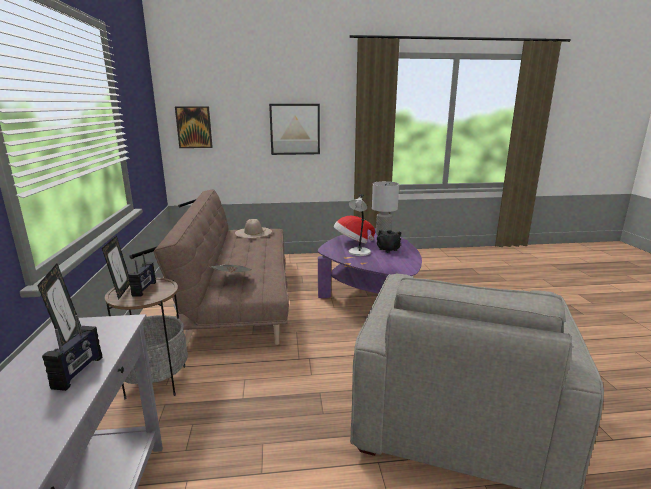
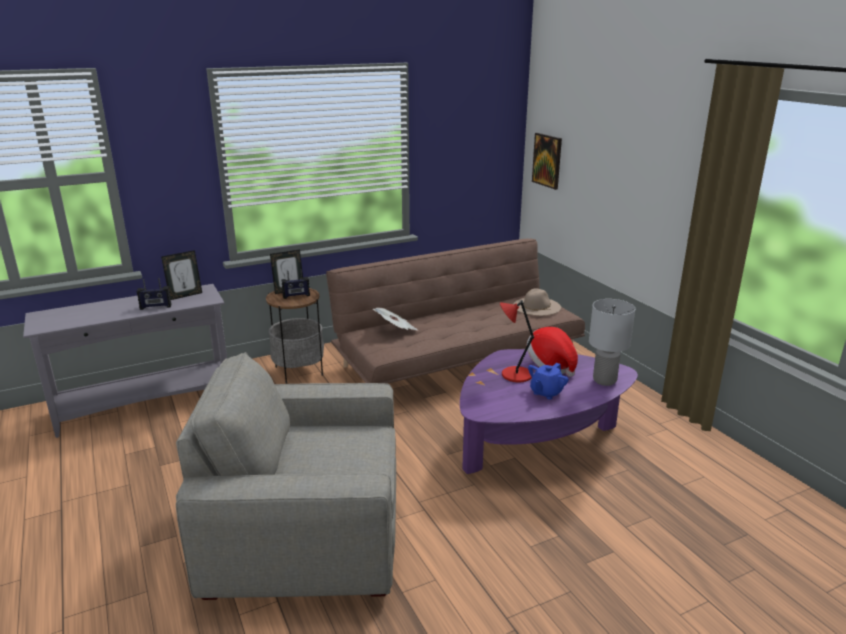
camera: 70 degrees right, 5 degrees up
picture [269,104,320,155] -> none
grey table lamp [348,194,371,256] -> red table lamp [500,300,534,382]
black teapot [377,230,401,253] -> blue teapot [528,363,569,400]

